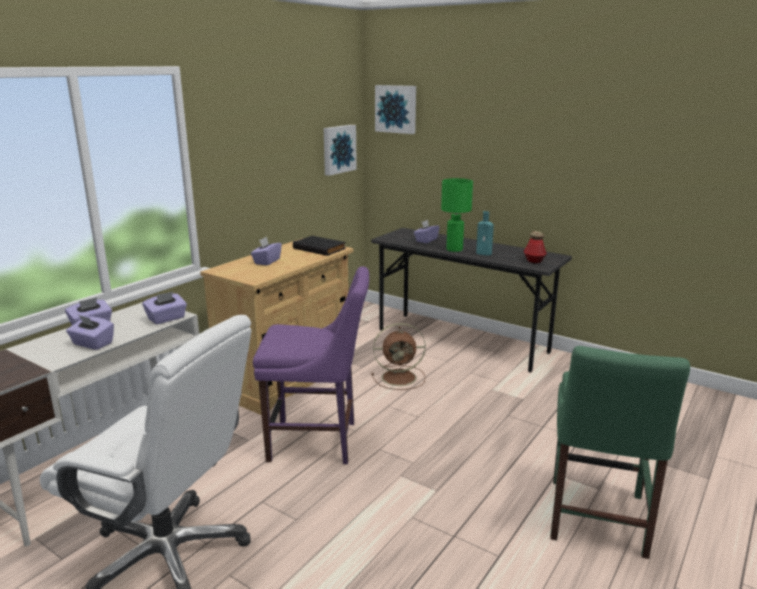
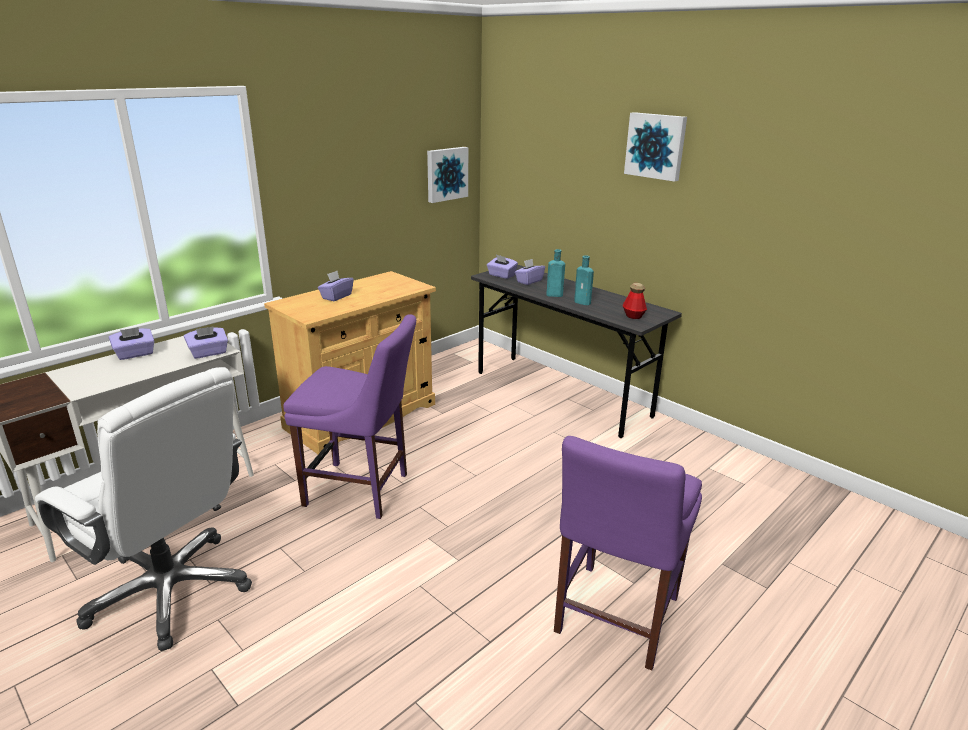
camera: 10 degrees right, 5 degrees up
purple tissue box [66,315,114,350] -> purple tissue box moved to [487,255,518,279]
black book [293,236,346,256] -> none
brown fan [371,323,426,390] -> none
picture [375,85,416,134] -> picture moved to [624,112,687,182]
green table lamp [441,178,473,252] -> turquoise bottle [546,249,565,297]
green chair [550,346,690,559] -> purple chair [554,436,702,671]

